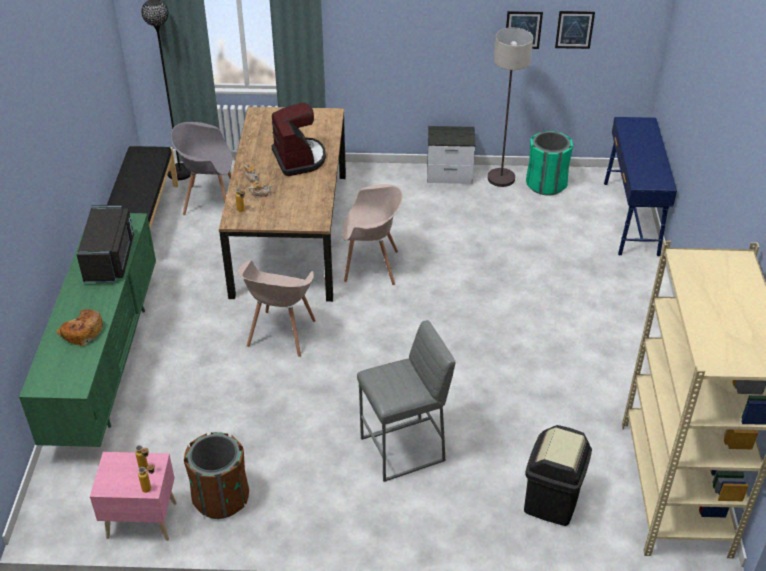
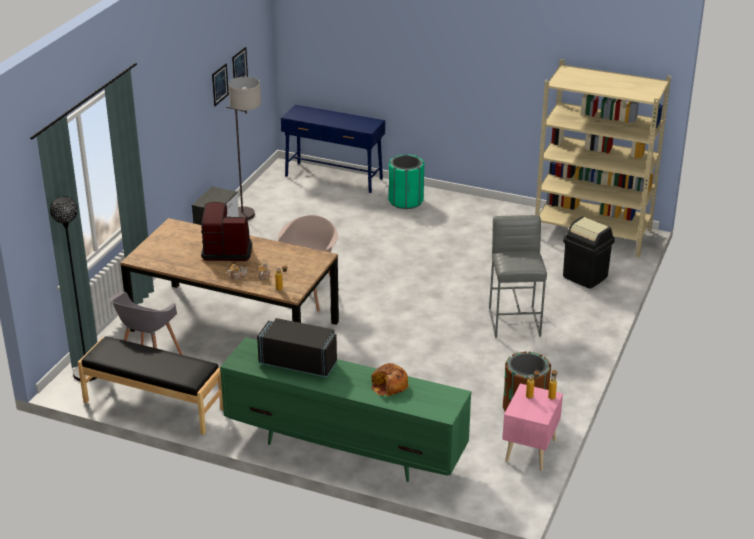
camera: 70 degrees left, 10 degrees down
beige chair [238,260,316,357] -> none
green trash can [526,131,573,196] -> green trash can moved to [388,155,424,209]

